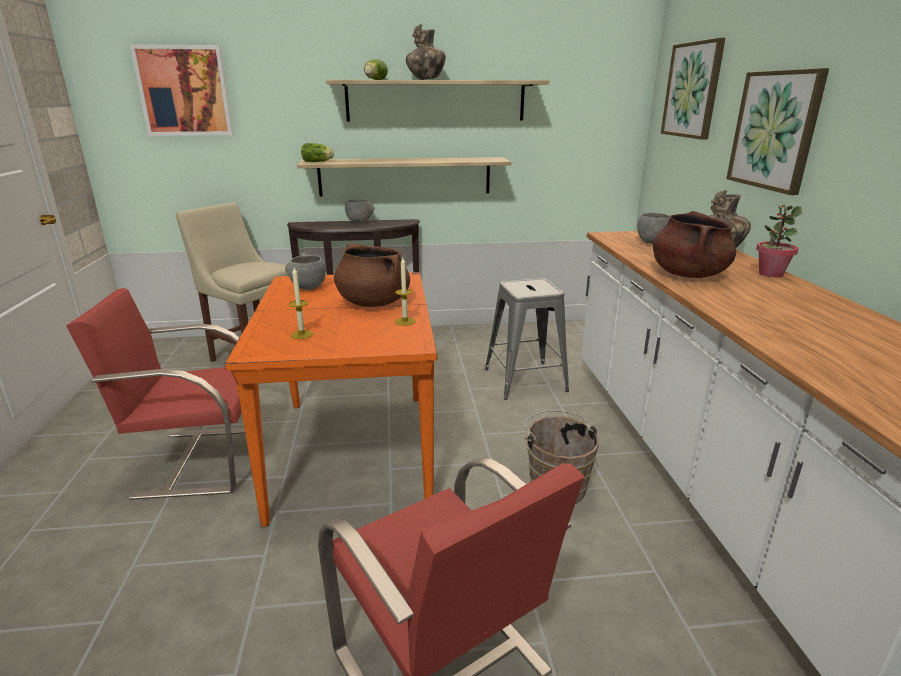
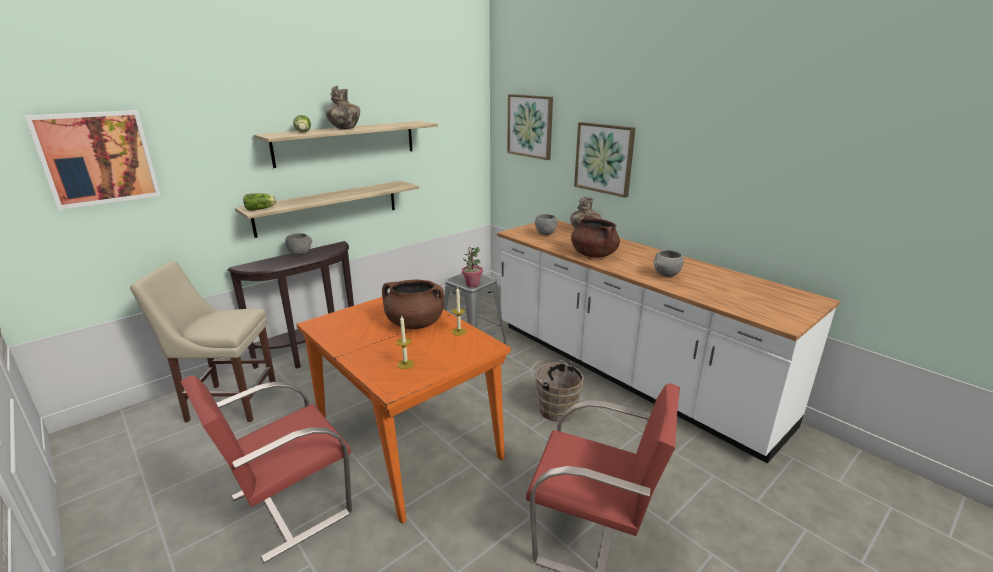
camera: 35 degrees left, 0 degrees up
grey bowl [285,255,326,290] -> grey bowl moved to [654,250,684,277]
potted plant [756,205,802,277] -> potted plant moved to [462,247,483,287]

